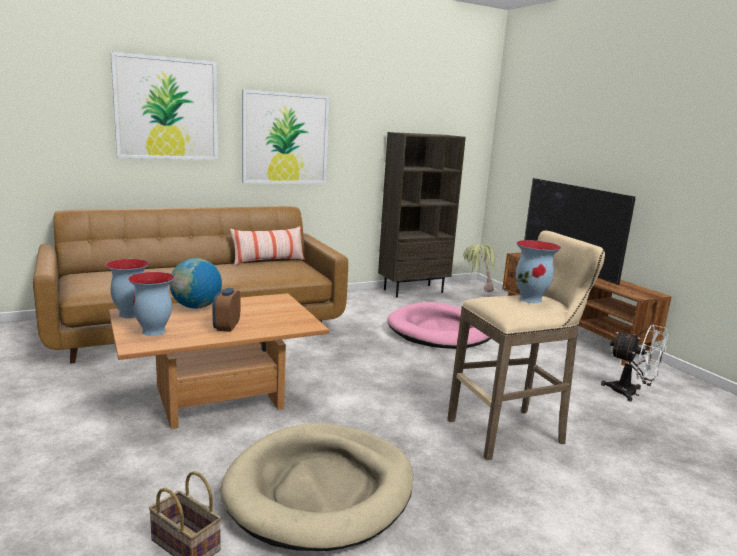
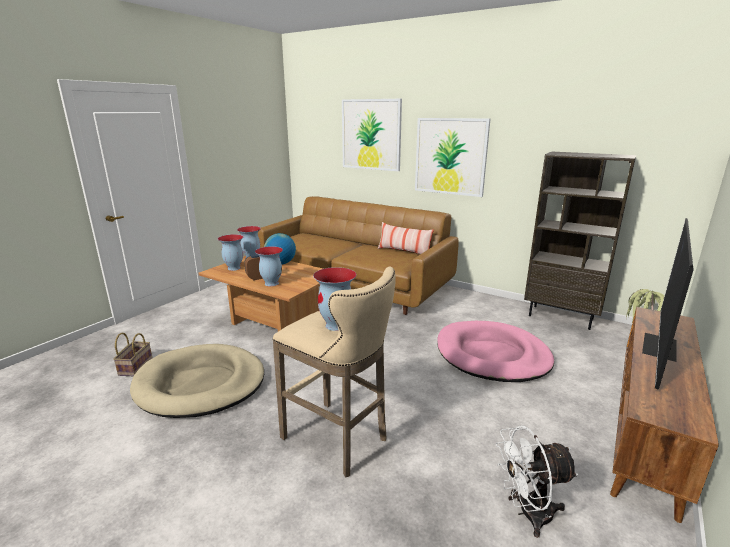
camera: 60 degrees right, 5 degrees up
white fan [601,325,668,402] -> white fan turned 75 degrees clockwise [496,425,579,538]
none -> vase [255,246,283,287]

